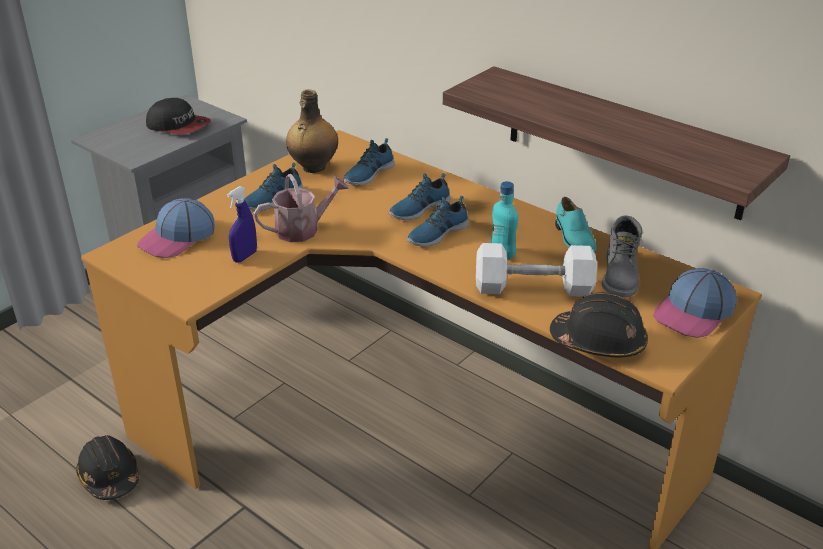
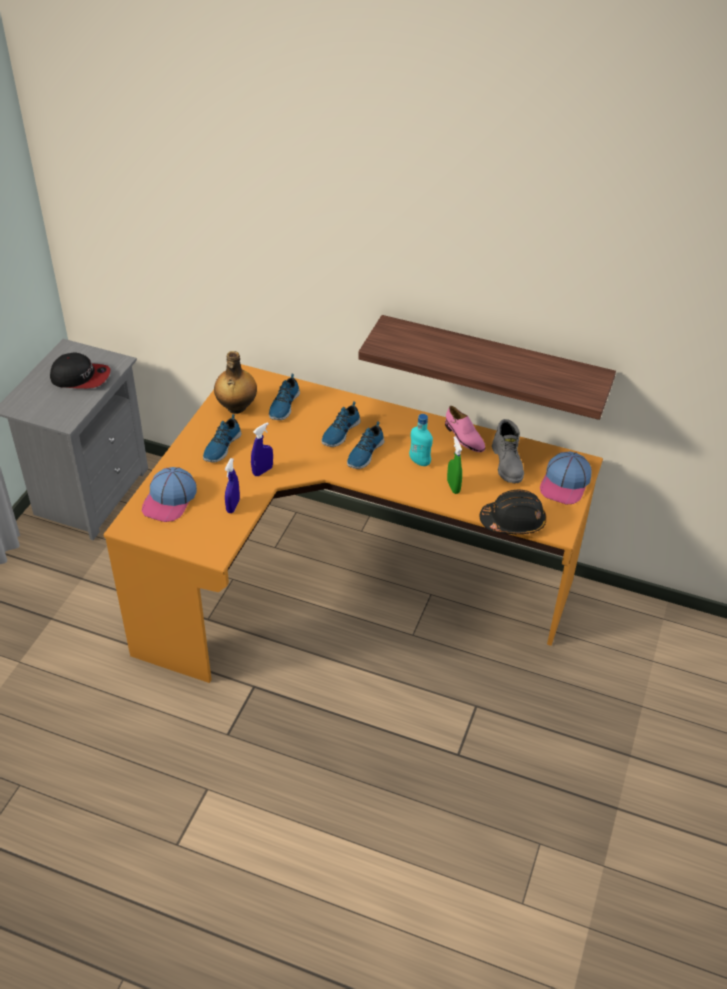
camera: 20 degrees left, 10 degrees up
black hard hat [76,435,139,500] -> none
watering can [254,174,349,242] -> blue spray bottle [251,422,273,476]
white dumbbell [476,243,597,297] -> green spray bottle [447,436,462,494]
turquoise shoe [555,197,596,254] -> pink shoe [445,406,485,452]

